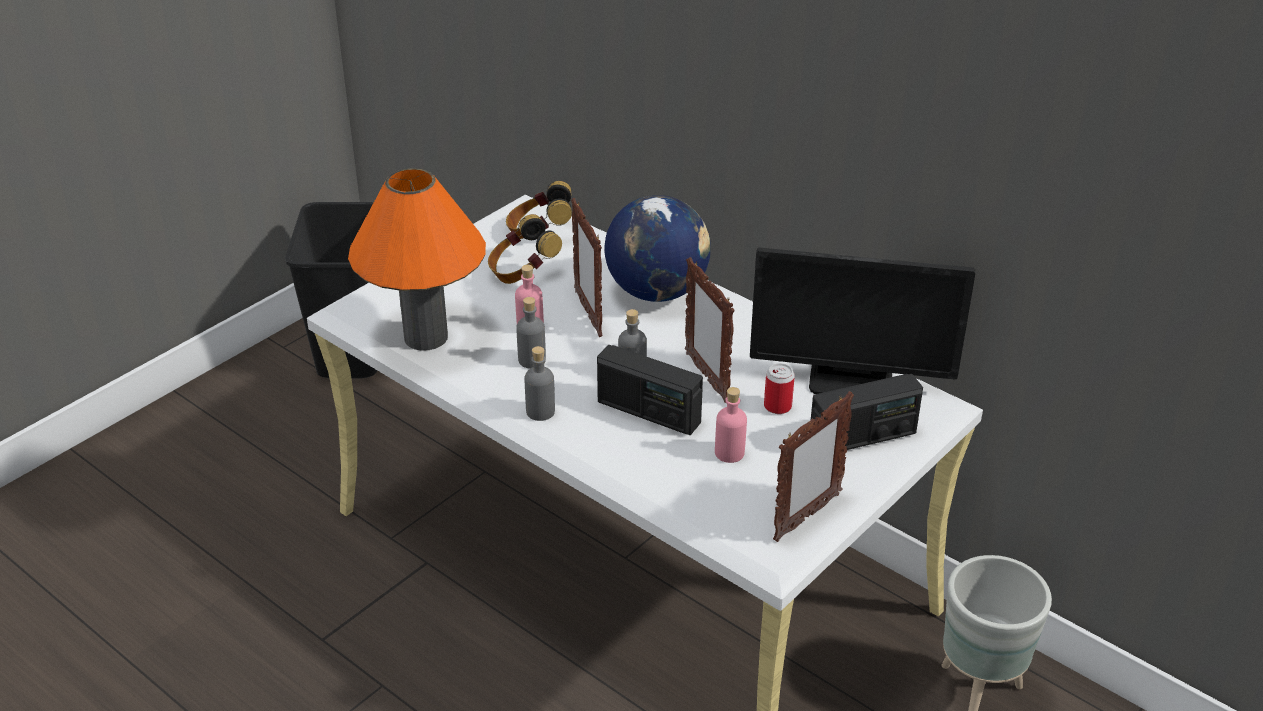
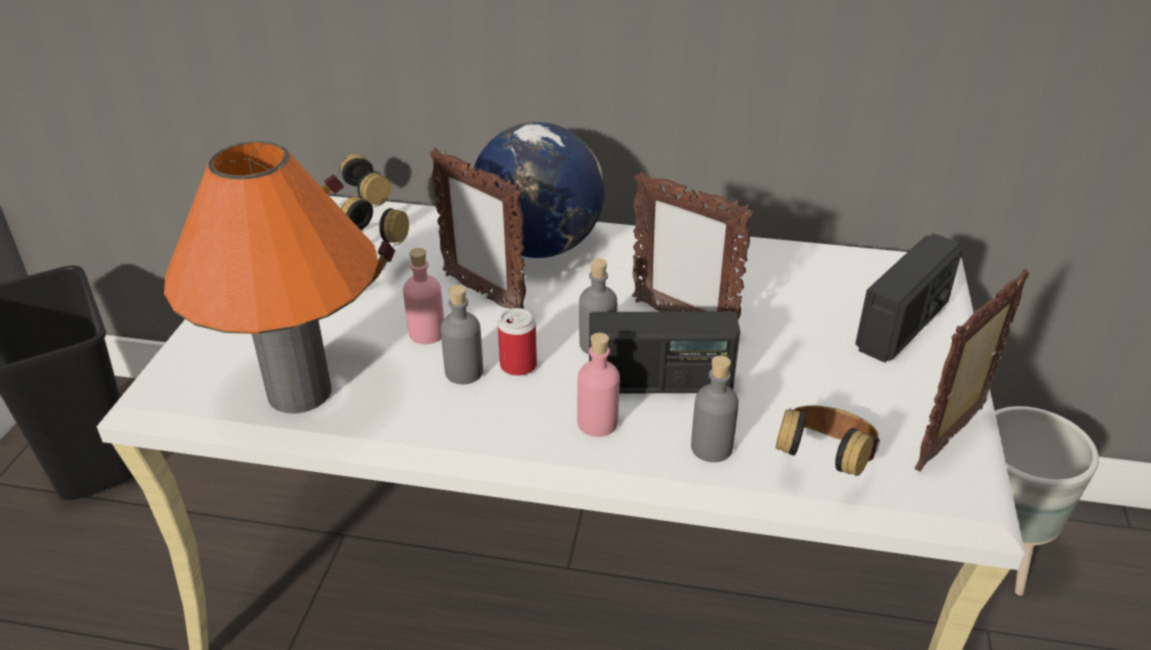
camera: 30 degrees left, 0 degrees up
grey bottle [525,346,555,421] -> grey bottle moved to [691,356,739,462]
pink bottle [715,387,747,463] -> pink bottle moved to [577,333,620,437]
monitor [750,247,975,394] -> none
can [764,363,795,414] -> can moved to [498,308,537,376]
picture frame [773,391,854,542] -> picture frame turned 150 degrees counterclockwise [914,269,1029,471]
none -> headphones [775,405,880,476]

